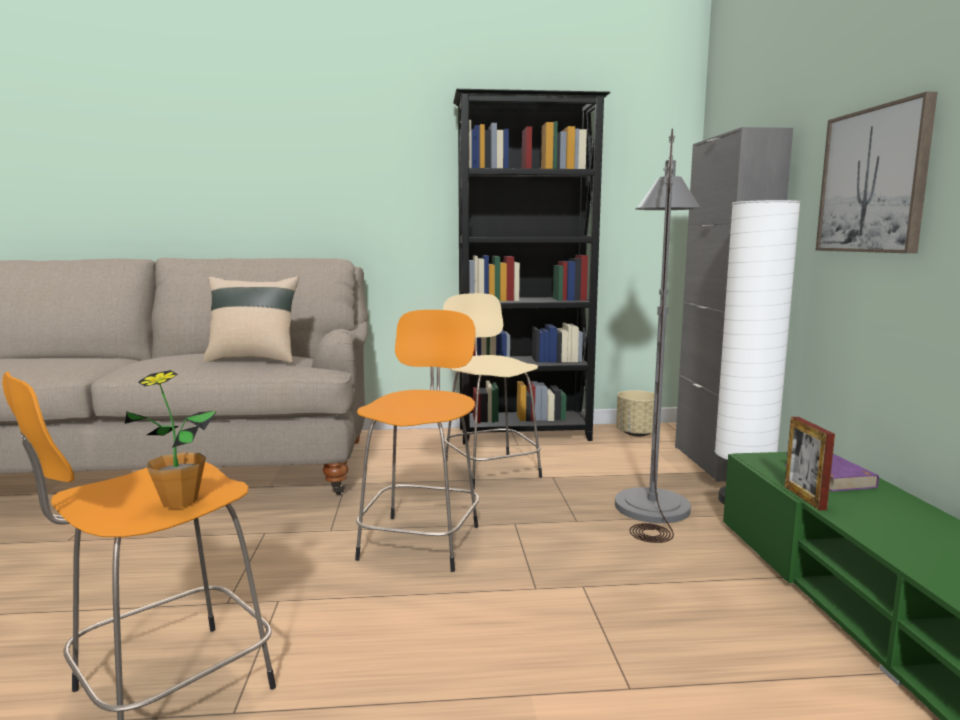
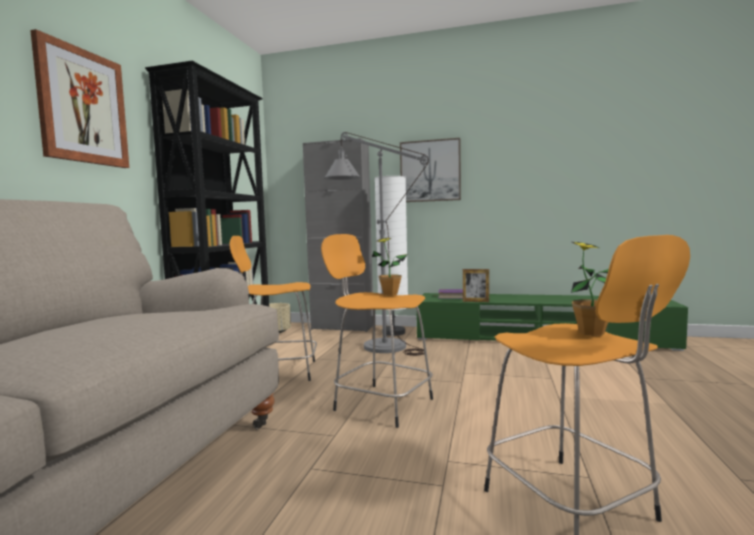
camera: 70 degrees left, 5 degrees down
beige pillow [203,276,299,363] -> none
beige stool [443,293,542,489] -> orange stool [230,236,317,381]
none -> picture [30,29,129,168]
none -> potted plant [372,238,408,296]

